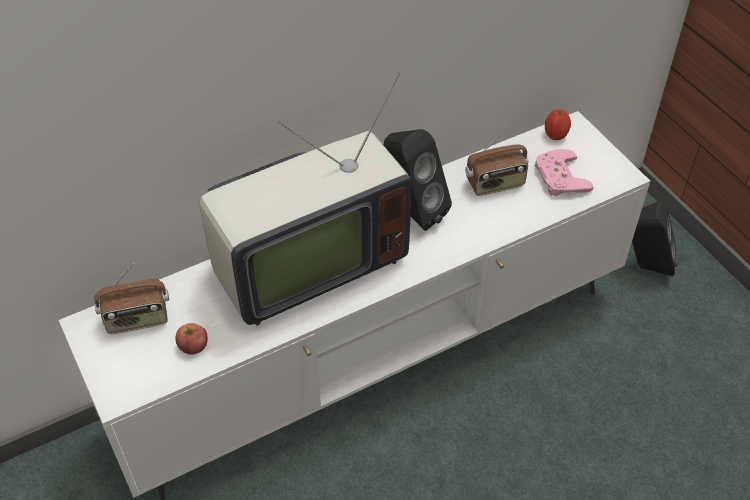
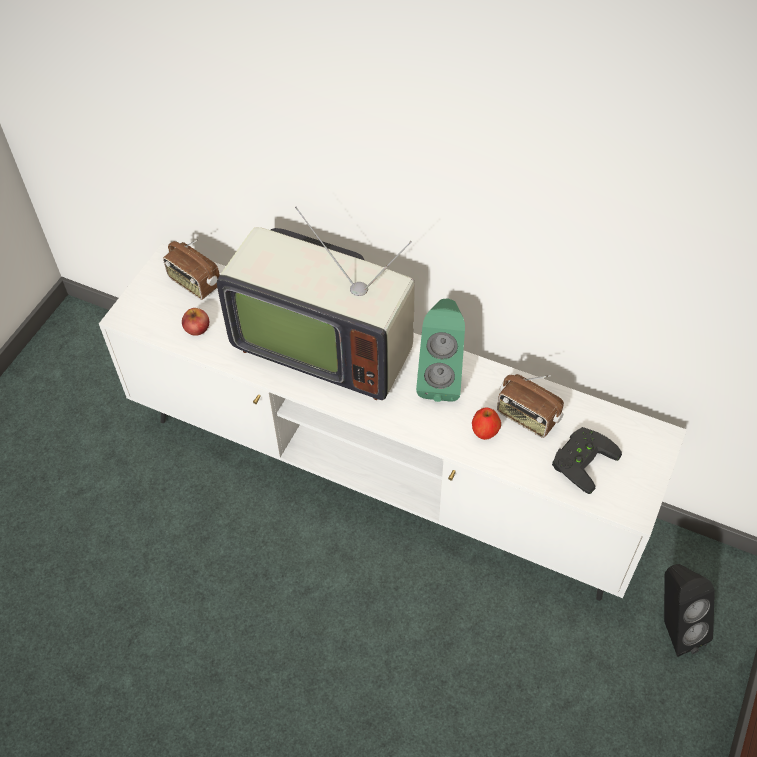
camera: 55 degrees right, 5 degrees up
black speaker [384,129,452,231] -> green speaker [416,298,465,402]
pink game controller [535,149,594,196] -> black game controller [552,427,622,494]
apple [545,109,571,140] -> apple moved to [472,407,501,440]

